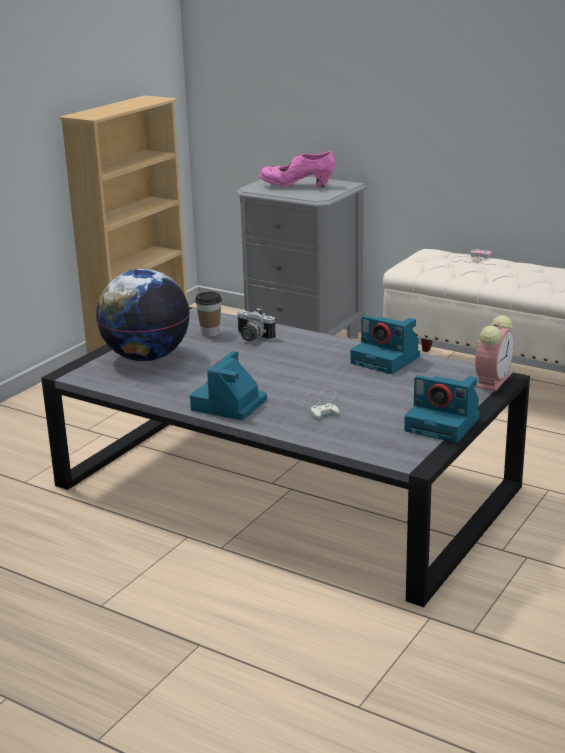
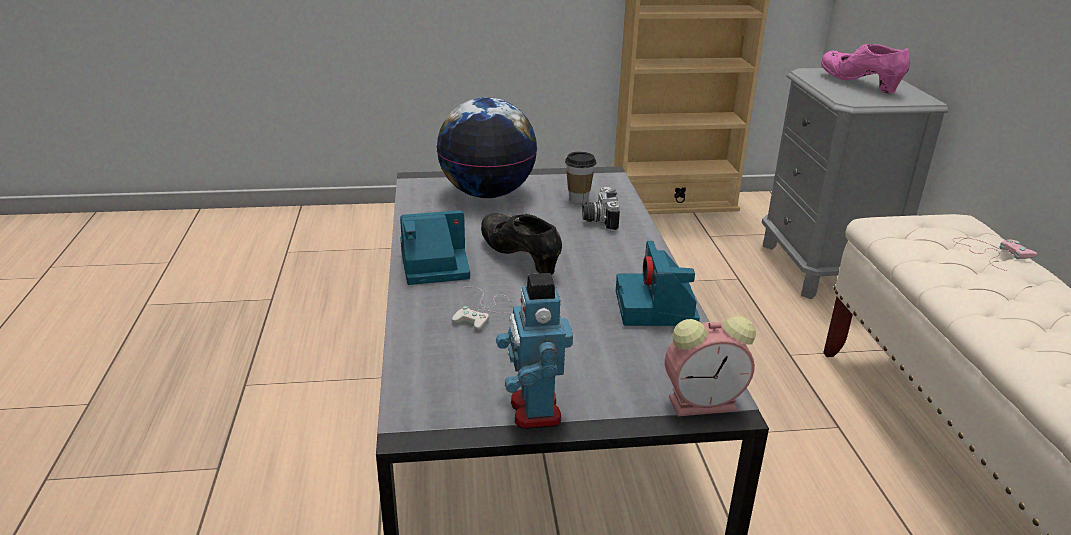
camera: 50 degrees right, 5 degrees up
camera [404,375,480,443] -> toy robot [496,273,573,429]
none -> black shoe [481,213,562,275]

